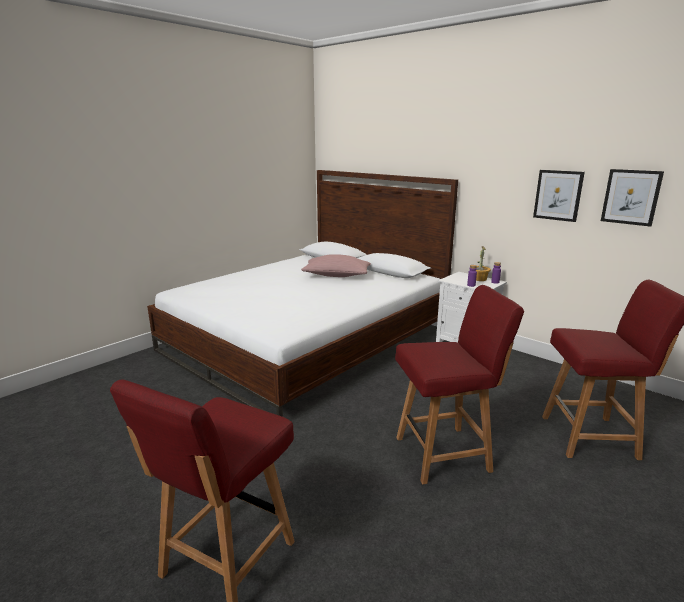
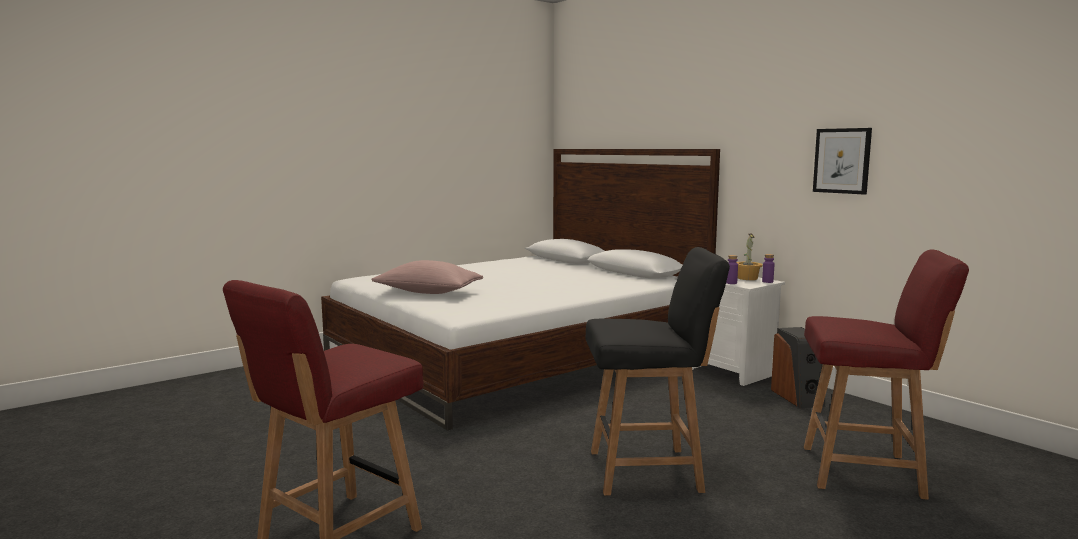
camera: 10 degrees right, 10 degrees down
pink pillow [301,254,371,277] -> pink pillow moved to [371,260,483,294]
red chair [395,285,524,484] -> black chair [585,247,730,496]
picture [601,169,664,227] -> none
none -> speaker [771,327,825,408]

